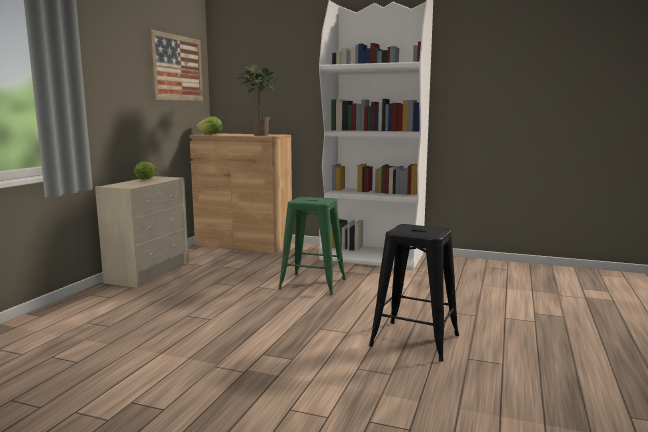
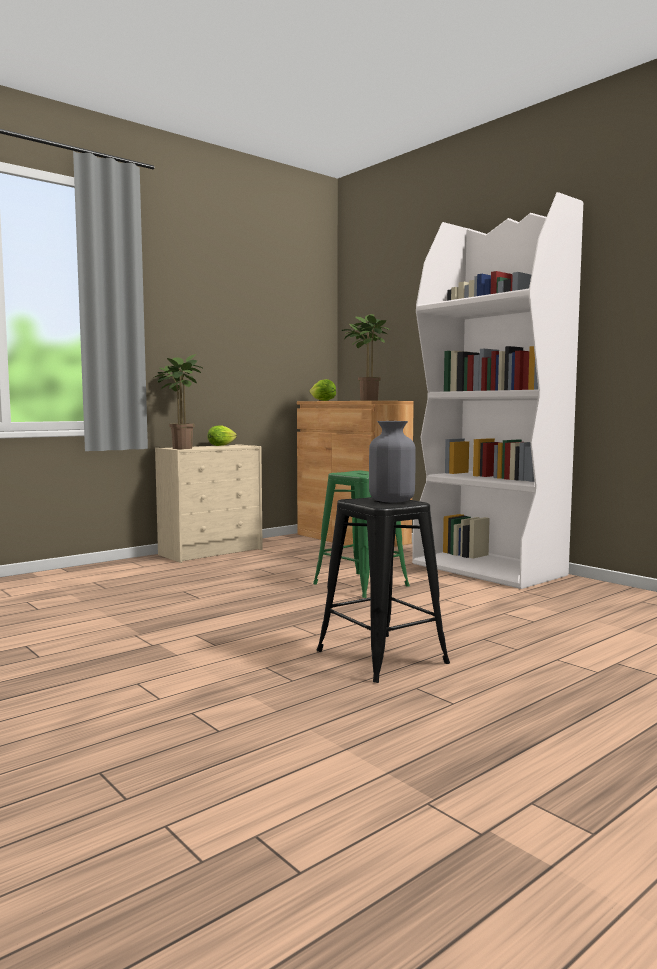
camera: 30 degrees right, 5 degrees down
picture [148,29,203,101] -> none
none -> potted plant [153,354,204,449]
none -> grey vase [369,421,416,502]

